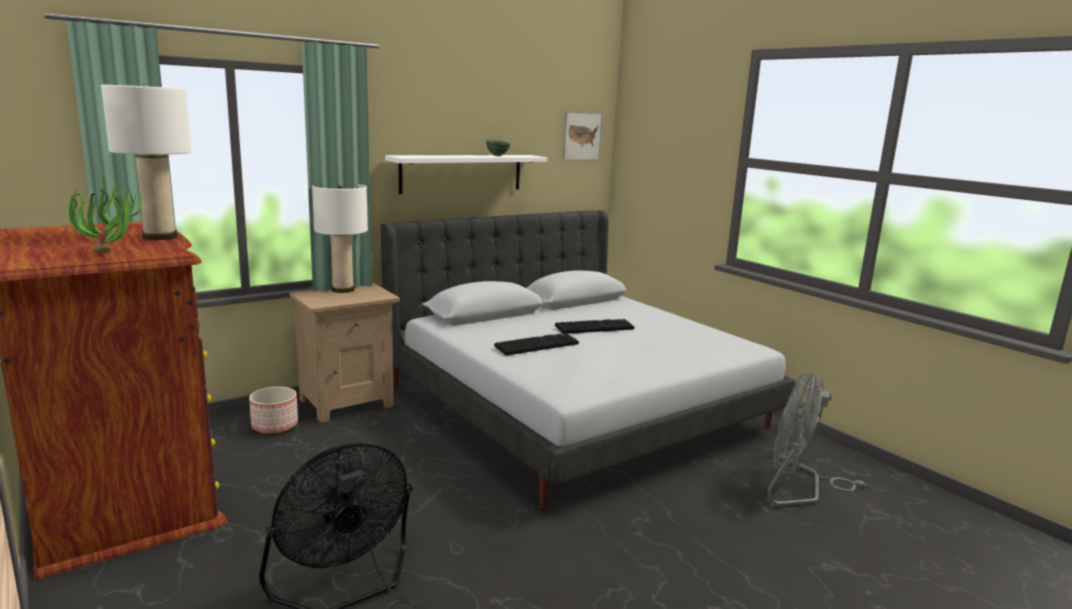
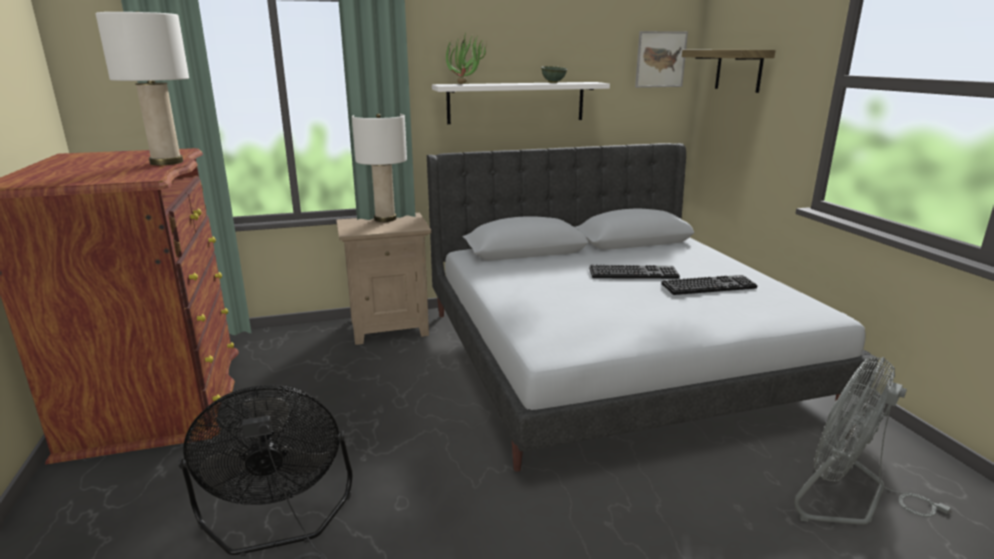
camera: 20 degrees right, 5 degrees up
potted plant [66,174,142,254] -> potted plant moved to [445,32,487,84]
planter [249,387,298,434] -> none
keyboard [494,333,579,356] -> keyboard moved to [661,275,758,295]
none -> shelf [682,50,776,93]

